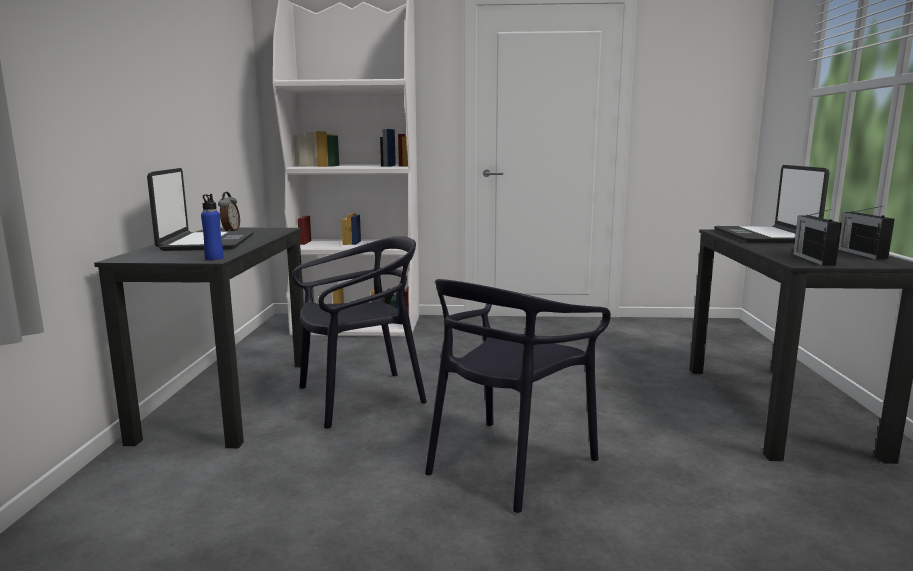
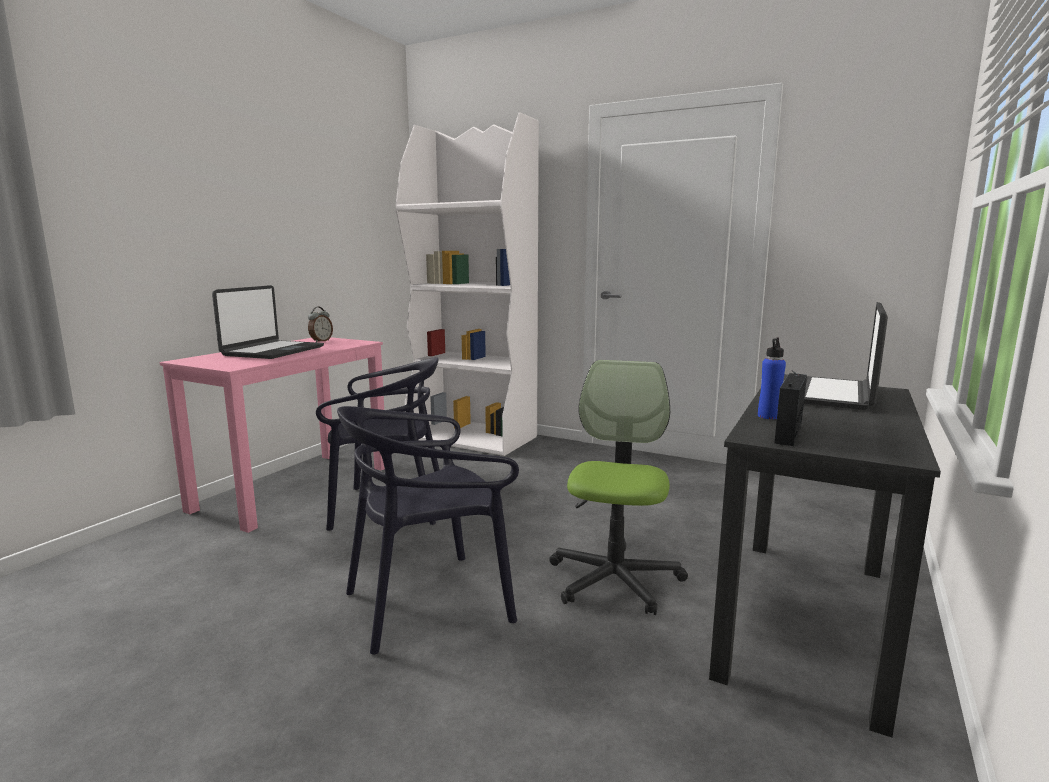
camera: 25 degrees right, 0 degrees up
black desk [94,227,304,448] -> pink desk [160,337,385,533]
blue bottle [201,194,224,260] -> blue bottle moved to [758,337,786,419]
radio [838,206,894,260] -> none
none -> office chair [549,360,688,615]

